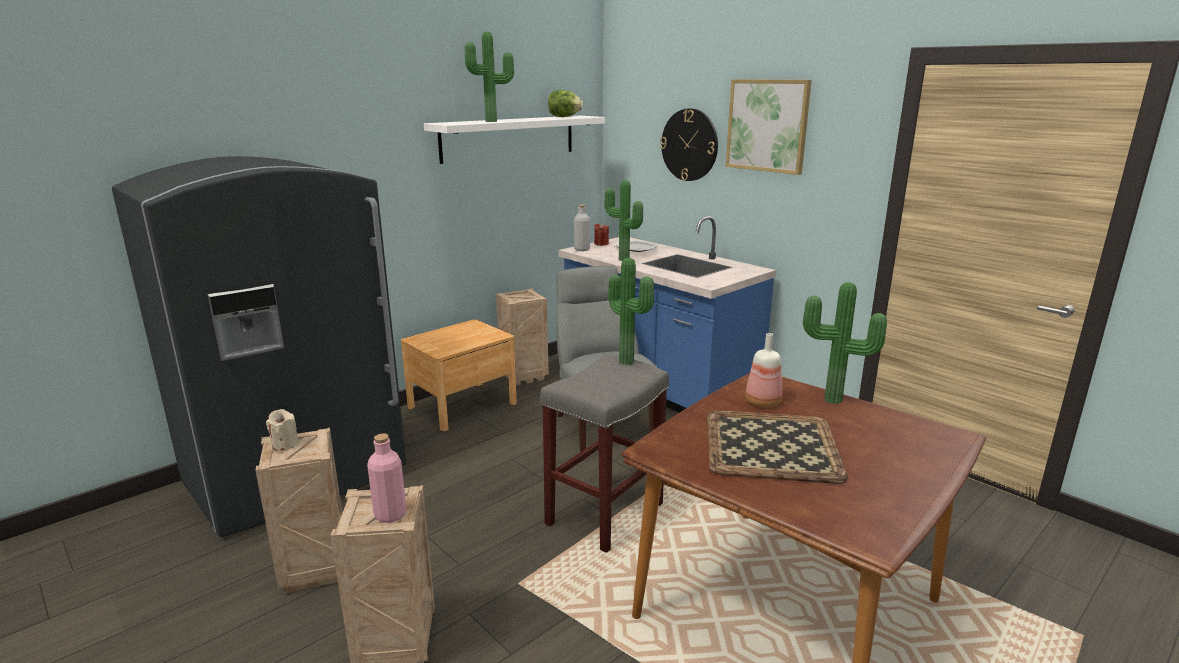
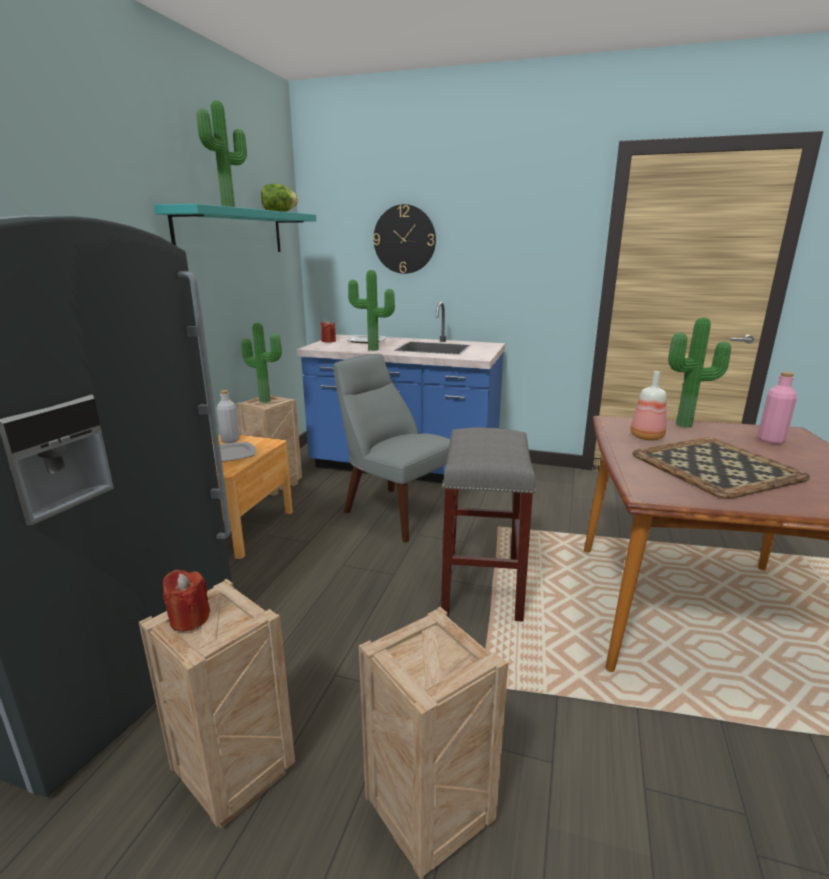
camera: 30 degrees left, 0 degrees up
beige candle [266,409,299,451] -> red candle [163,570,210,632]
pink bottle [367,434,406,523] -> pink bottle moved to [758,372,797,444]
white shelf [424,116,605,164] -> turquoise shelf [154,204,316,252]
grey bottle [574,205,590,251] -> grey bottle moved to [217,390,240,443]
potted plant [608,258,654,365] -> potted plant moved to [241,323,282,403]
picture [725,79,812,175] -> none
none -> plate [213,442,256,462]

